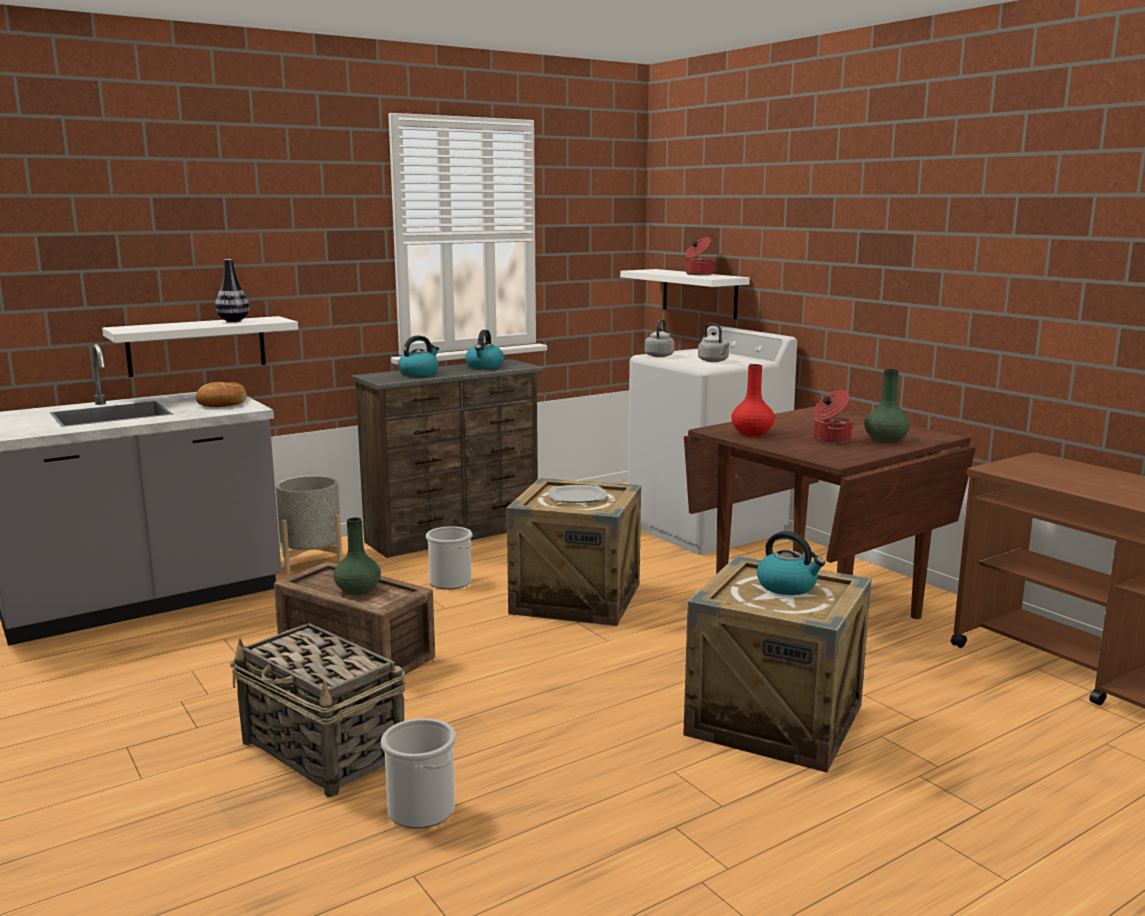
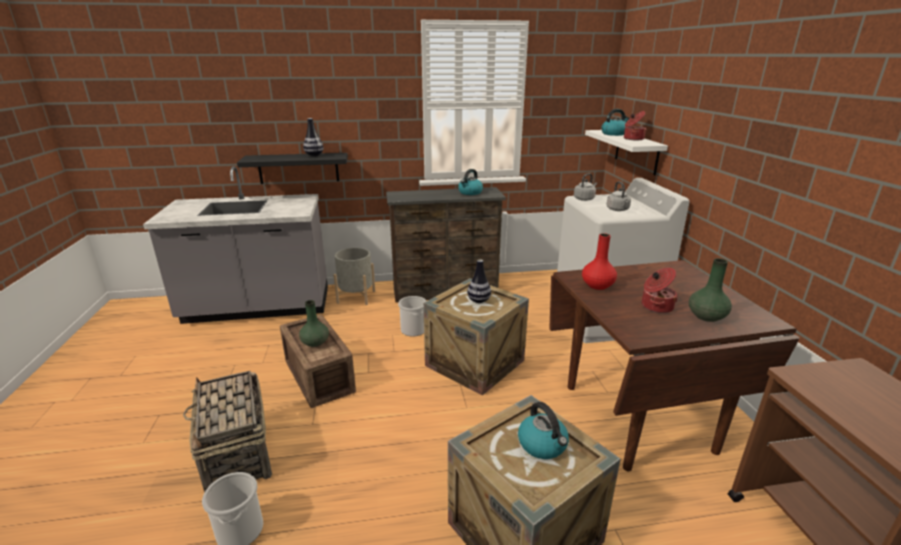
camera: 25 degrees right, 10 degrees up
white shelf [102,316,298,377] -> black shelf [237,153,348,184]
bread [196,382,247,407] -> none
kettle [398,335,439,377] -> kettle moved to [601,109,630,136]
plate [548,485,607,503] -> vase [467,259,491,303]

